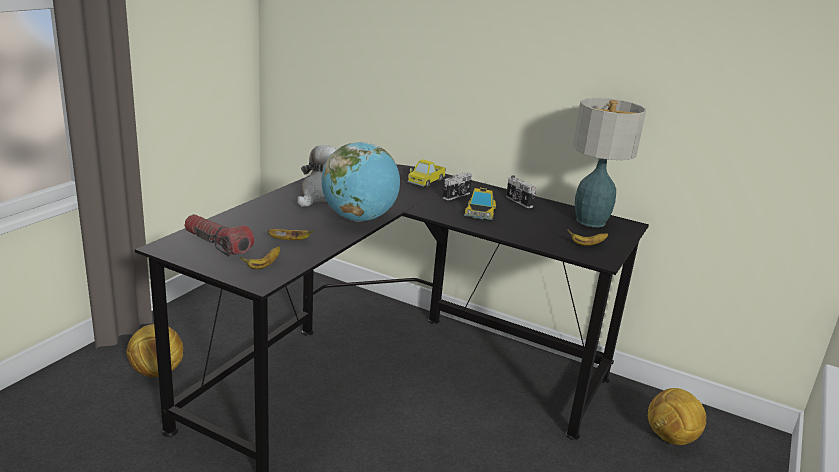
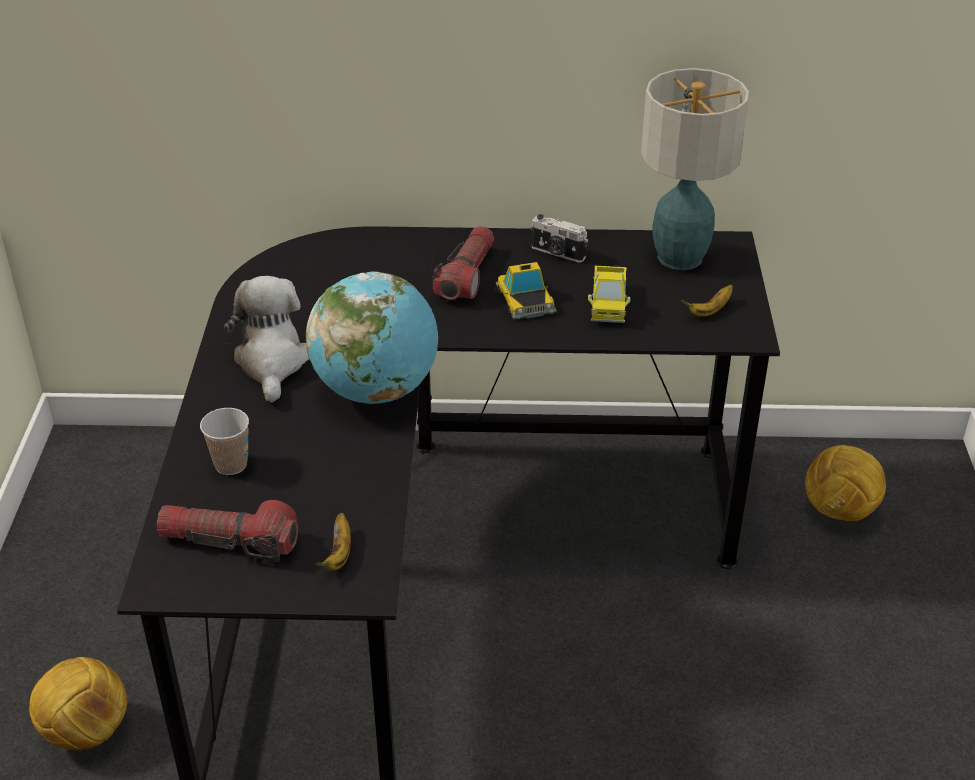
camera: 25 degrees left, 15 degrees up
banana [268,229,314,240] -> none
toy truck [408,159,446,187] -> toy truck moved to [588,266,631,323]
camera [443,172,472,200] -> flashlight [433,226,494,300]
none -> cup [200,408,249,475]

